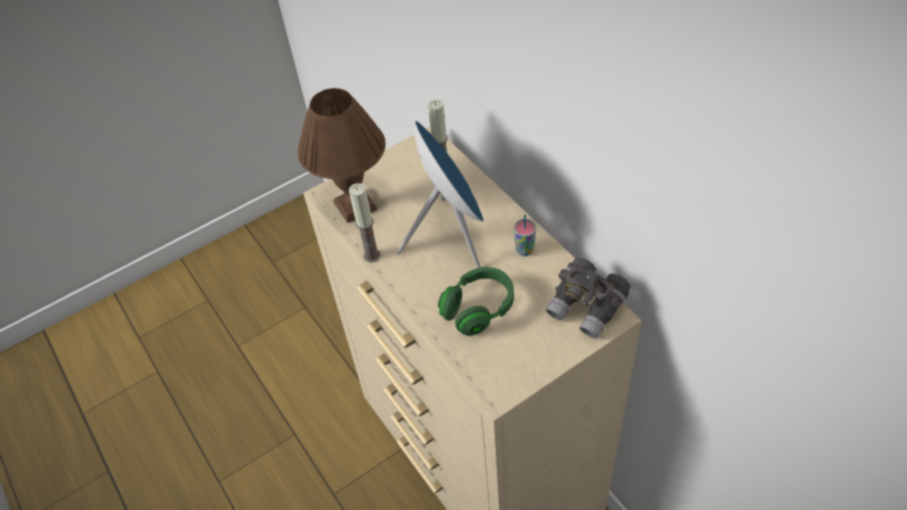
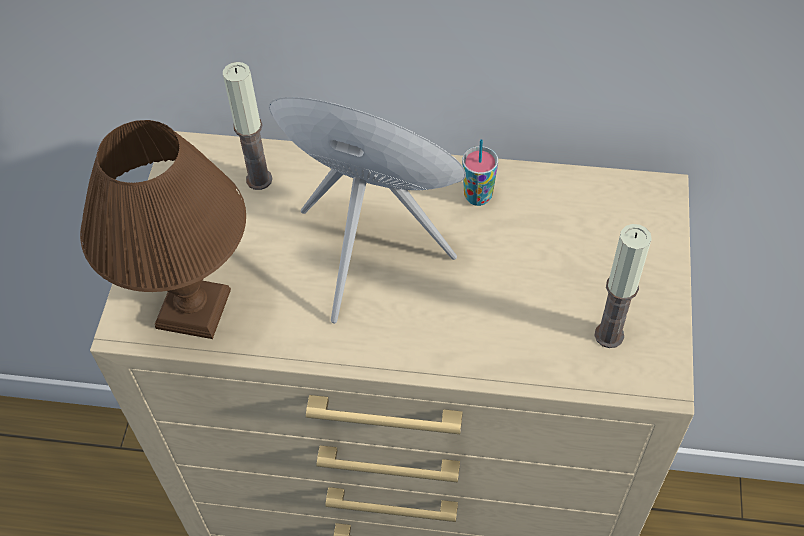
camera: 50 degrees left, 5 degrees up
candle [349,183,380,263] -> candle moved to [594,224,652,348]
green headphones [438,267,514,336] -> none
grey binoculars [546,257,631,339] -> none

